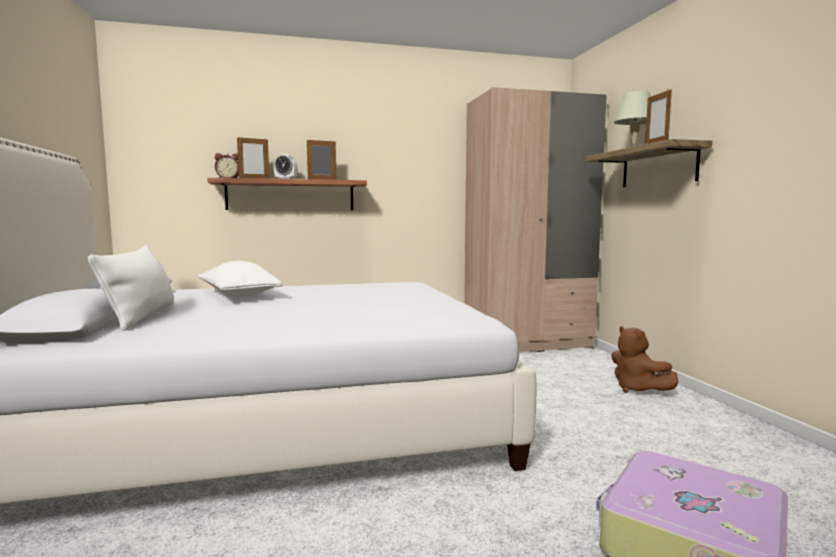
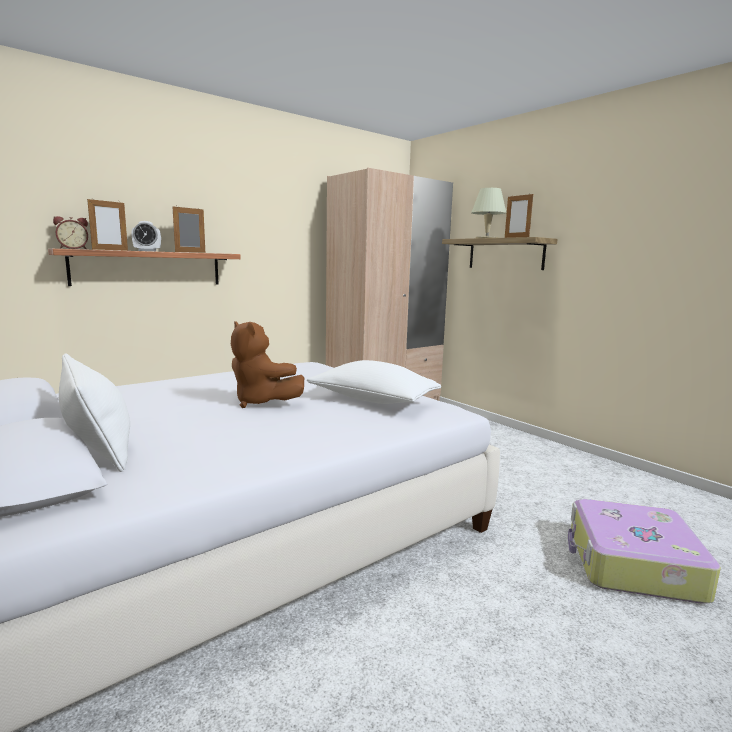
camera: 25 degrees left, 5 degrees up
white pillow [198,261,283,297] -> white pillow moved to [307,360,441,404]
brown plush toy [611,326,679,393] -> brown plush toy moved to [231,321,304,408]

